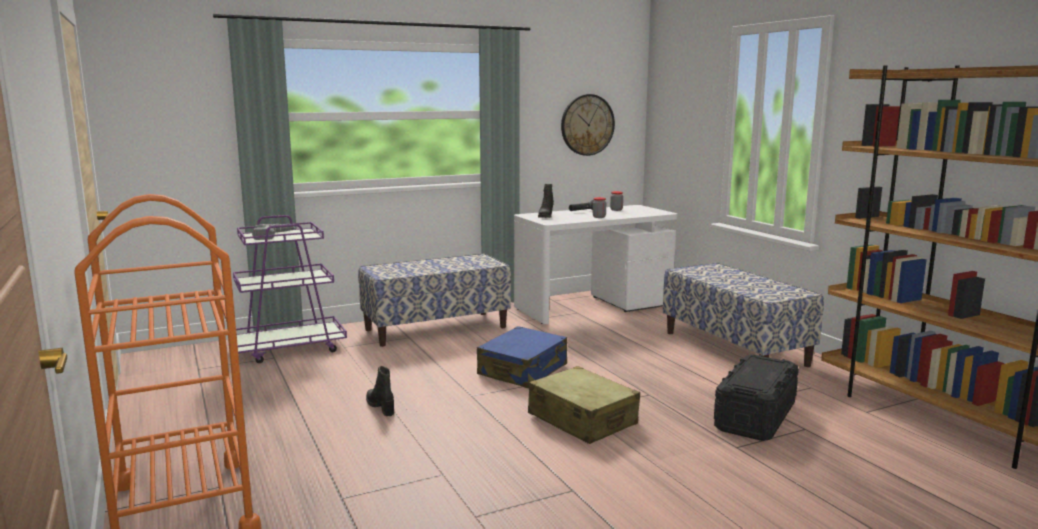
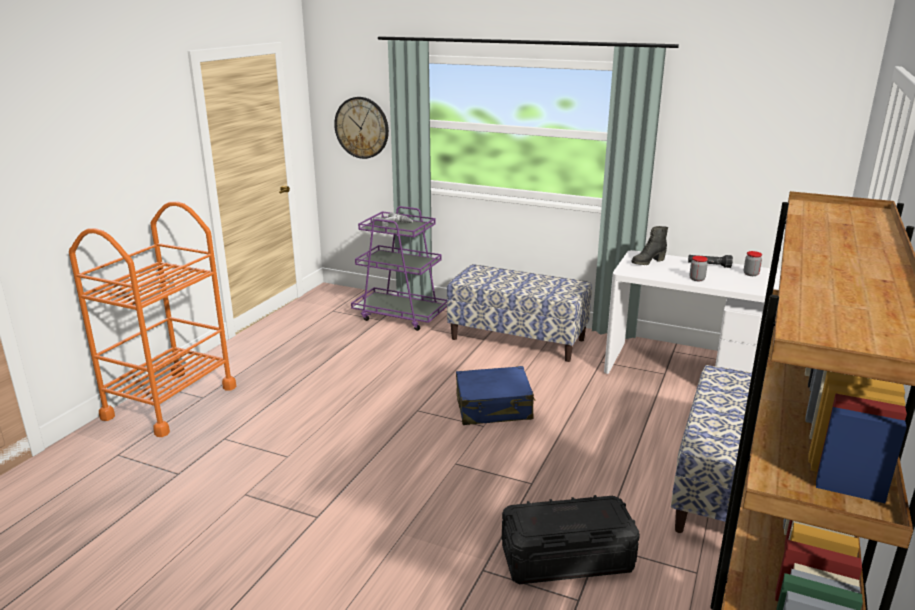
camera: 50 degrees right, 10 degrees up
black boot [366,366,394,416] -> none
beige suitcase [528,366,640,444] -> none
wall clock [561,94,615,156] -> wall clock moved to [334,97,389,159]

